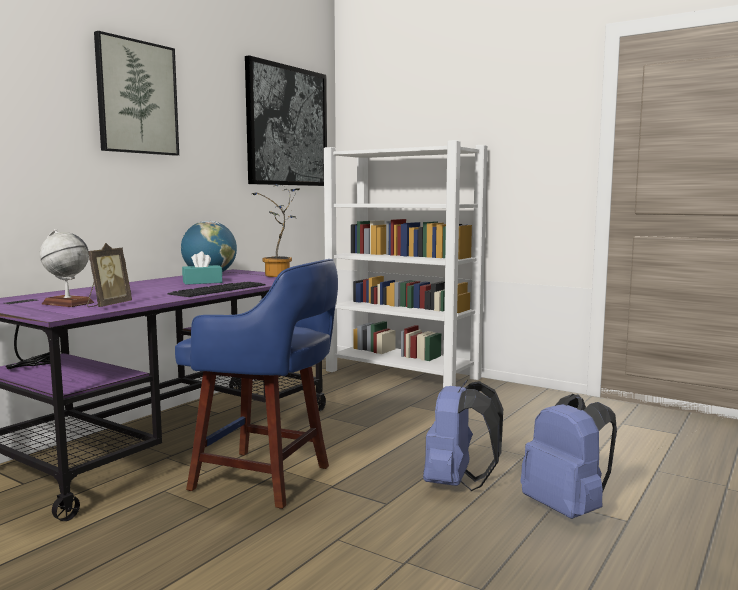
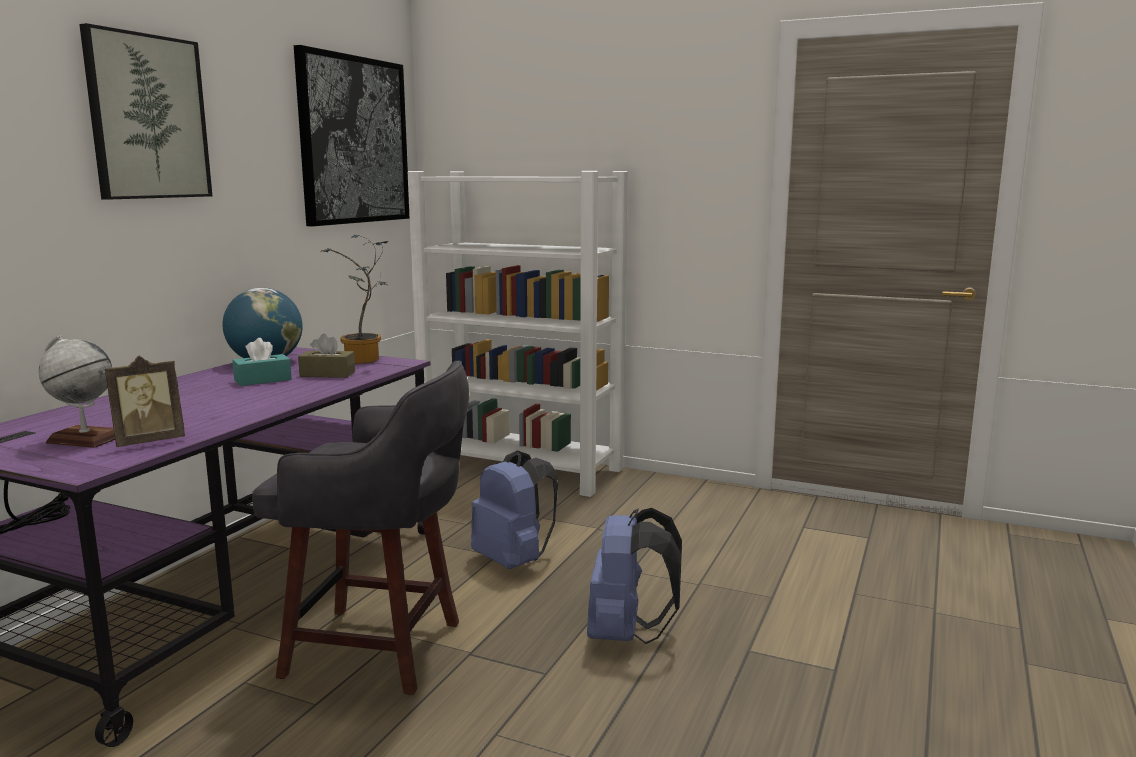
camera: 10 degrees left, 5 degrees up
picture frame [87,243,132,307] -> picture frame turned 45 degrees clockwise [105,356,185,447]
keyboard [168,282,265,297] -> none
blue stool [175,259,338,509] -> grey stool [252,360,469,695]
blue backpack [520,394,617,519] -> blue backpack moved to [471,450,558,569]
none -> brown tissue box [298,334,355,378]

